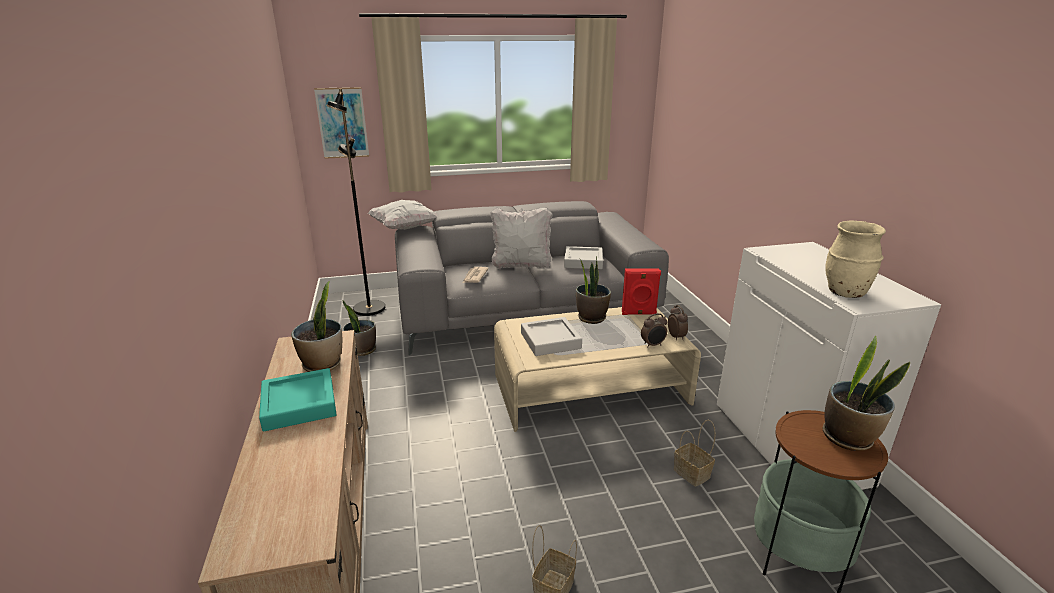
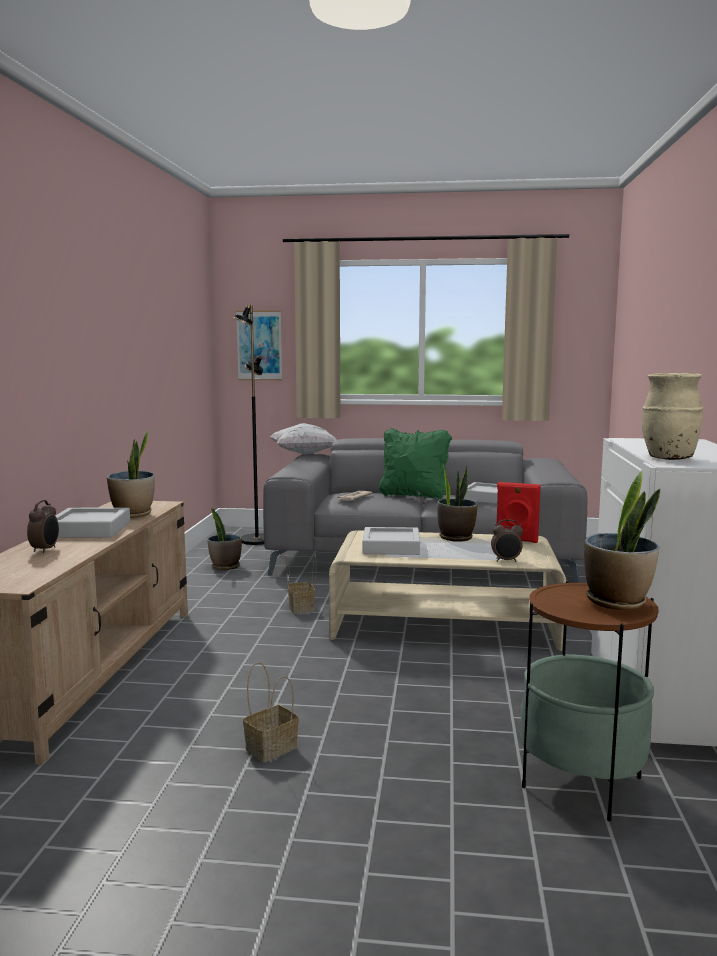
camera: 20 degrees right, 15 degrees down
turquoise tray [259,368,337,431] -> grey tray [55,507,130,538]
white pillow [491,207,553,269] -> green pillow [378,428,452,499]
alarm clock [668,305,688,340] -> alarm clock moved to [27,500,59,553]
basket [674,420,716,487] -> basket moved to [286,554,316,614]

